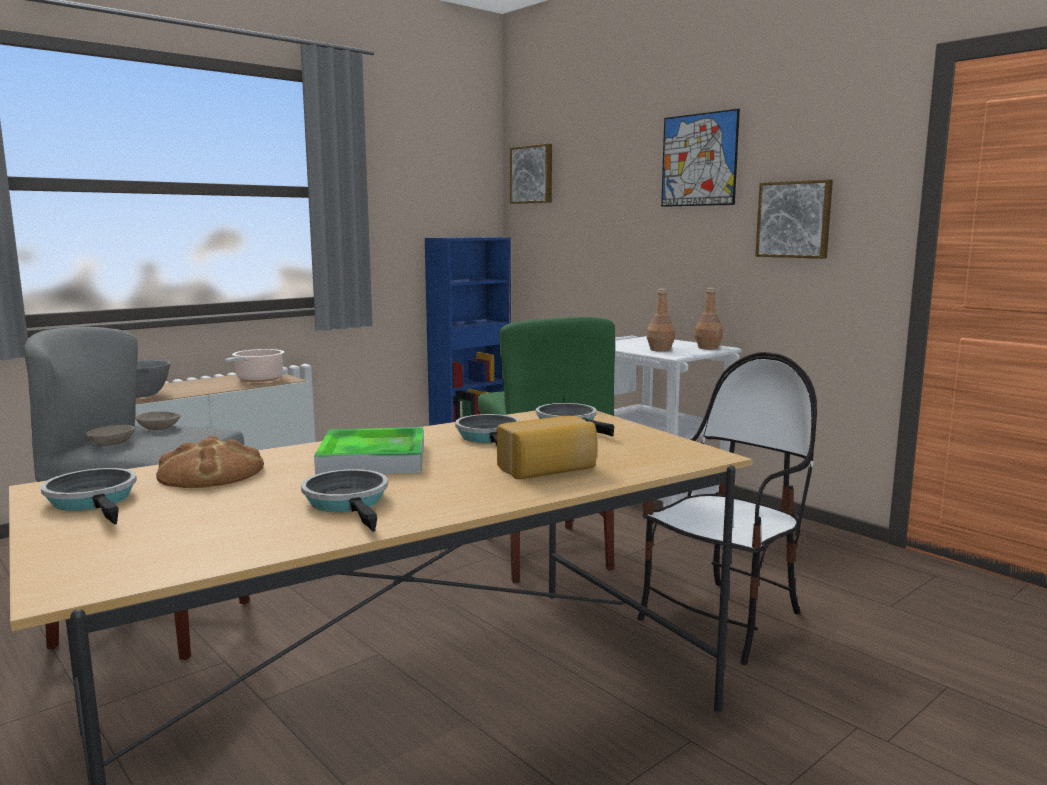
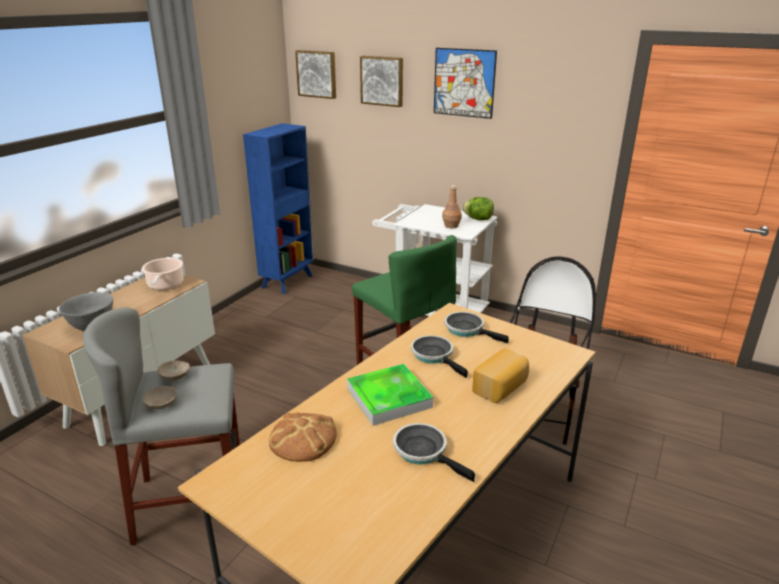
camera: 20 degrees left, 15 degrees up
frying pan [41,468,137,524] -> none
brown bottle [695,288,723,350] -> lettuce [462,197,494,220]
picture [755,179,833,259] -> picture moved to [360,56,403,107]

